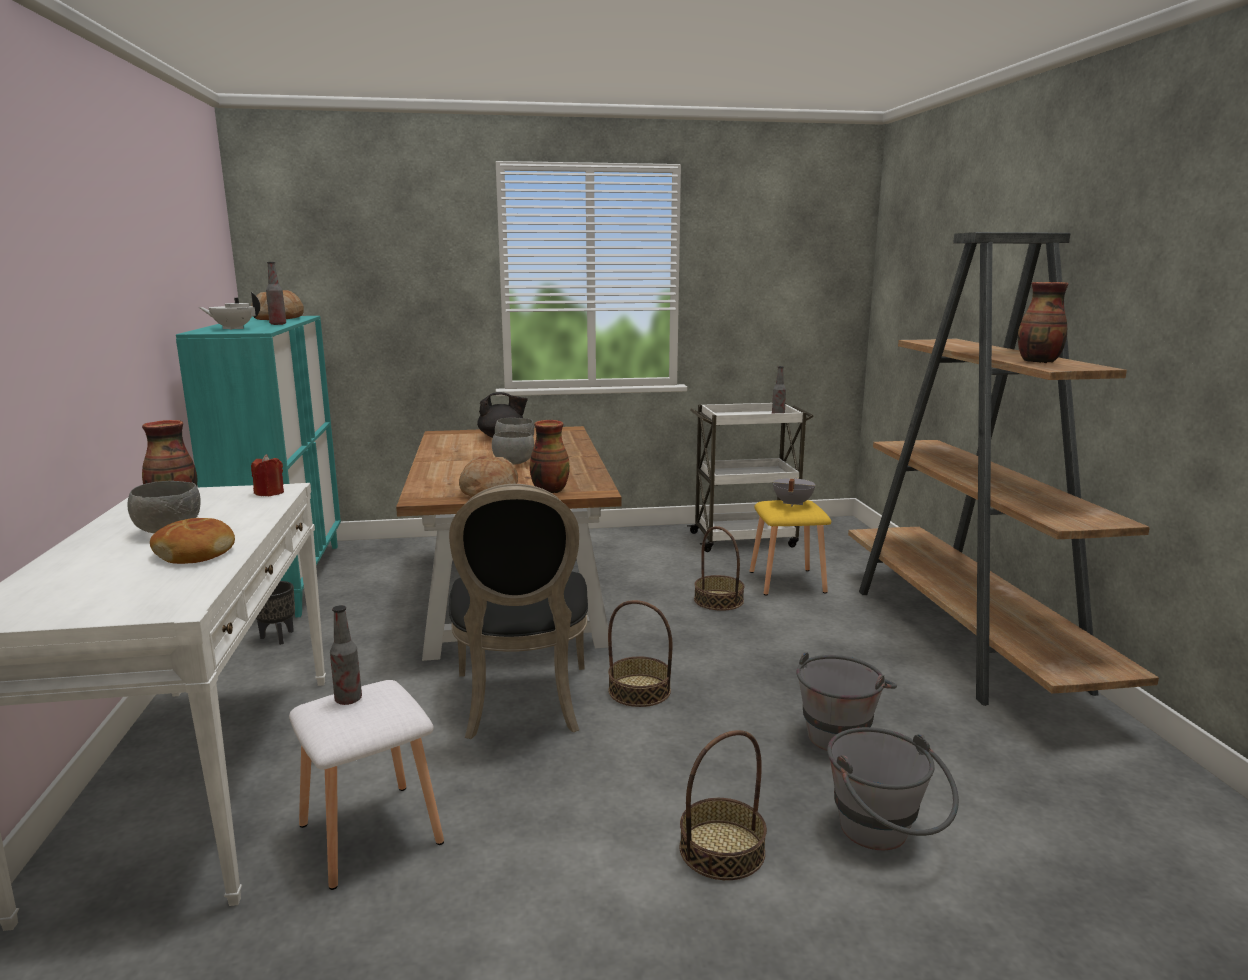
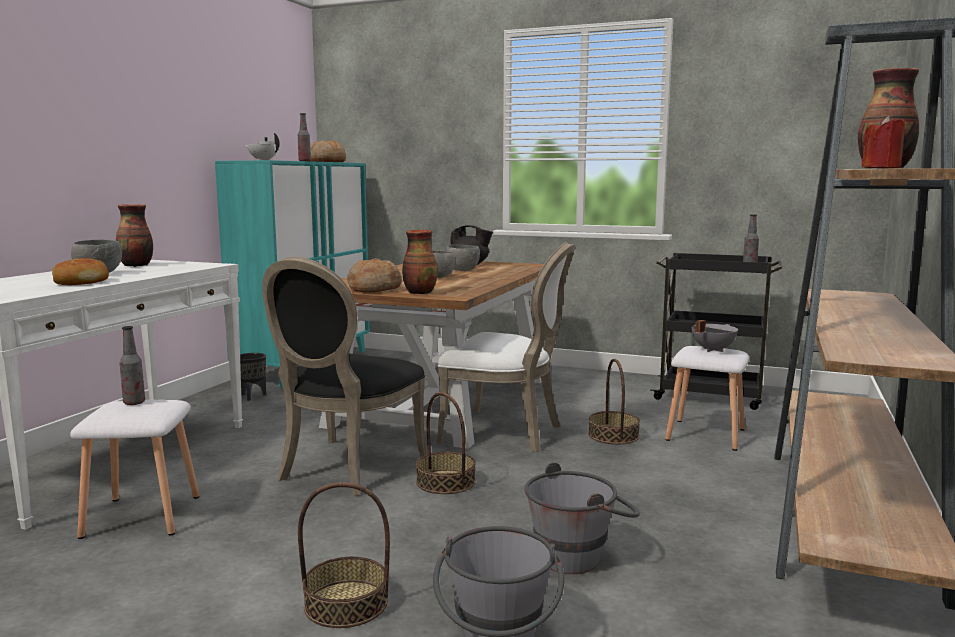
camera: 30 degrees right, 5 degrees down
red candle [251,454,284,496] -> red candle moved to [861,116,905,168]
white cart [687,403,814,552] -> black cart [650,253,782,410]
yellow stool [750,500,831,596] -> white stool [665,346,749,451]
none -> white chair [436,242,575,453]

